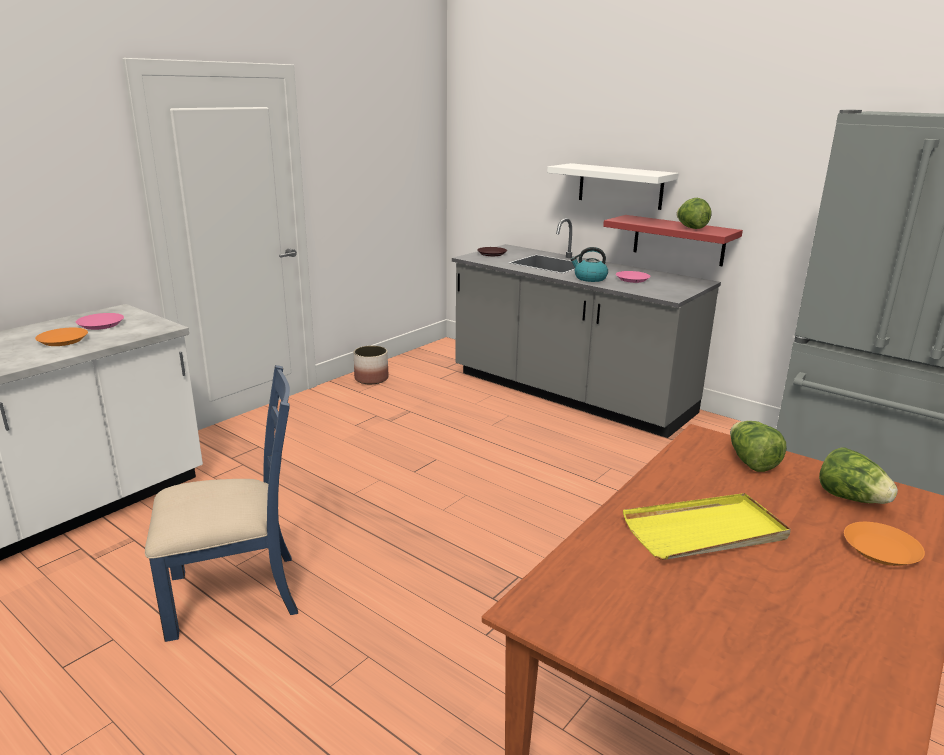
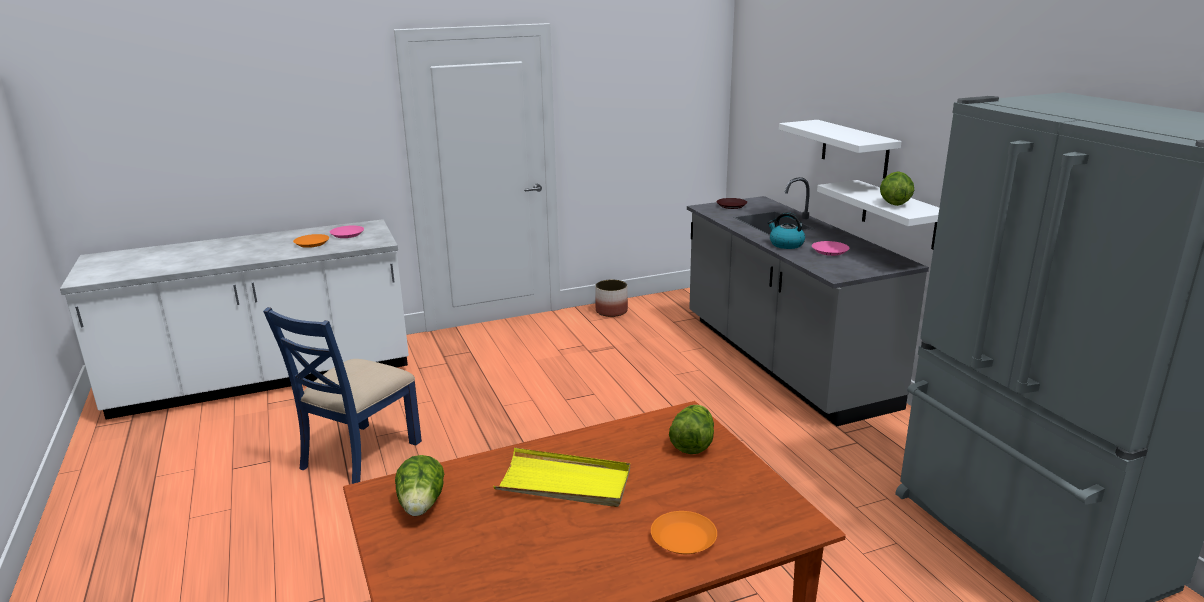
camera: 30 degrees right, 0 degrees up
blue chair [145,365,298,642] -> blue chair turned 105 degrees clockwise [263,307,422,484]
red shelf [603,215,743,266] -> white shelf [817,180,939,249]
lettuce [819,447,898,504] -> lettuce moved to [395,455,444,516]

